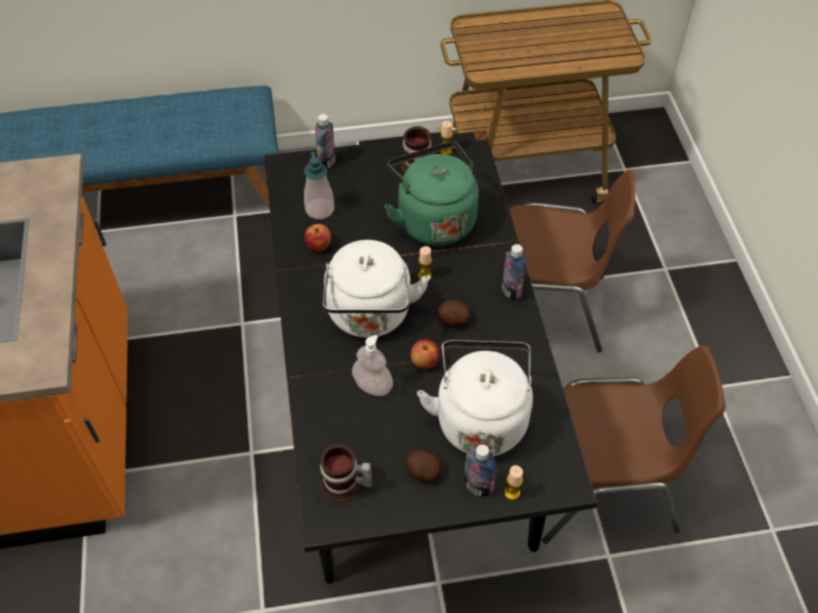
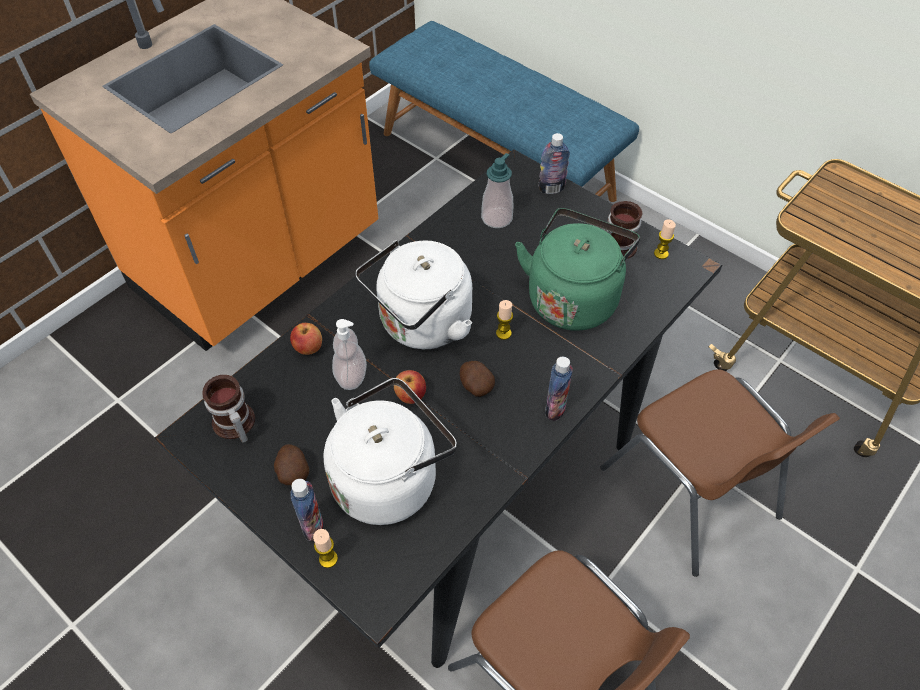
camera: 50 degrees right, 0 degrees up
apple [305,224,331,252] -> apple moved to [290,323,322,355]

